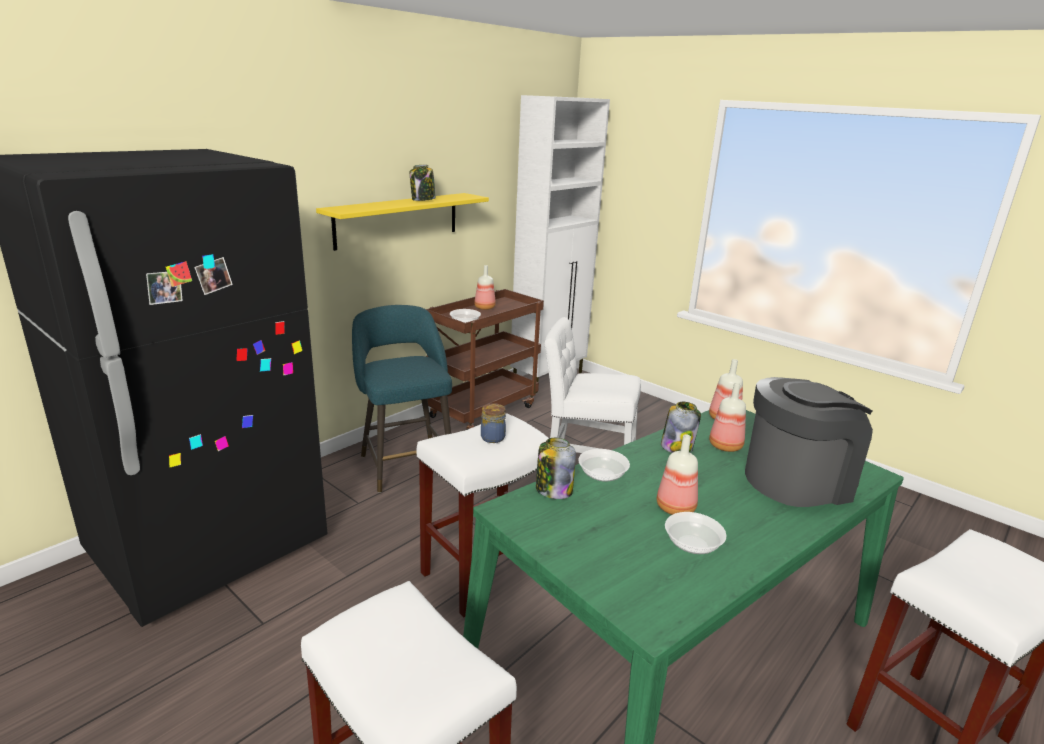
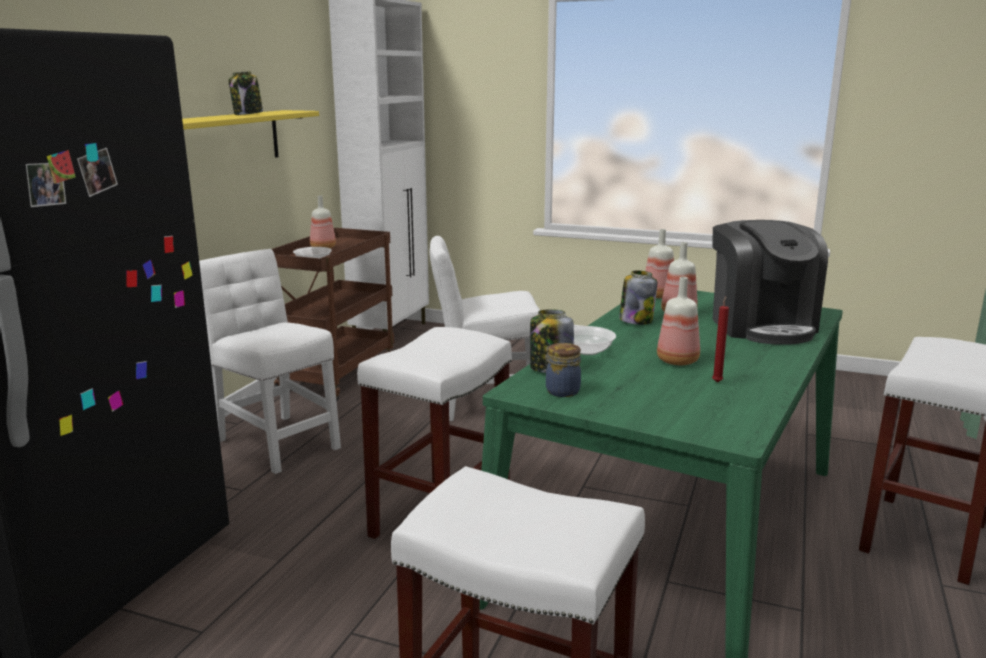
camera: 20 degrees left, 5 degrees down
turquoise stool [352,305,452,493] -> white chair [199,249,341,474]
jar [481,403,506,443] -> jar moved to [544,343,581,397]
bowl [665,512,727,554] -> red candle [712,296,729,383]
coffee machine [745,377,873,507] -> coffee machine turned 120 degrees clockwise [712,220,828,345]

